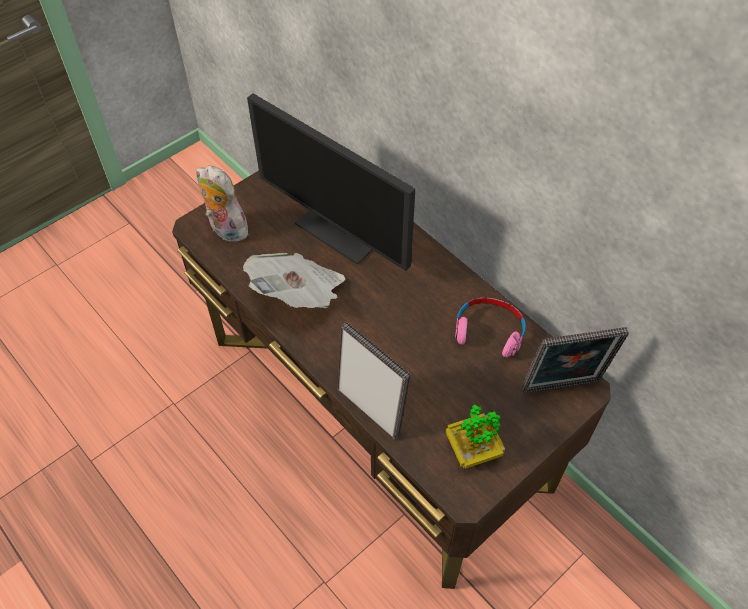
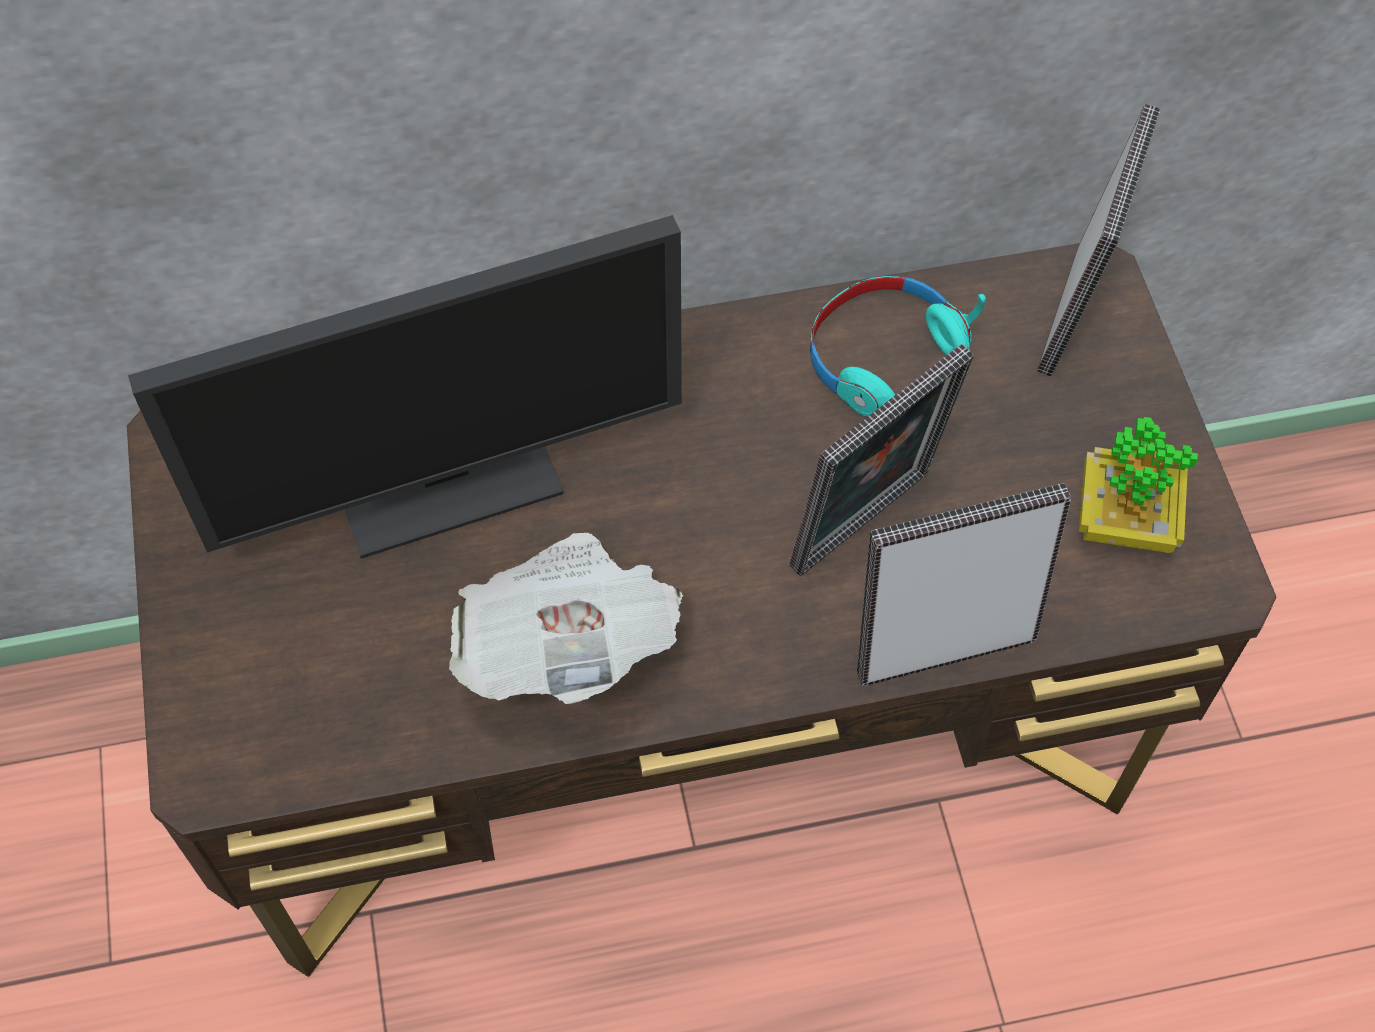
camera: 60 degrees left, 5 degrees up
plush toy [196,166,248,242] -> none
pink headphones [455,298,526,358] -> turquoise headphones [810,276,986,417]
none -> picture frame [790,344,974,576]

